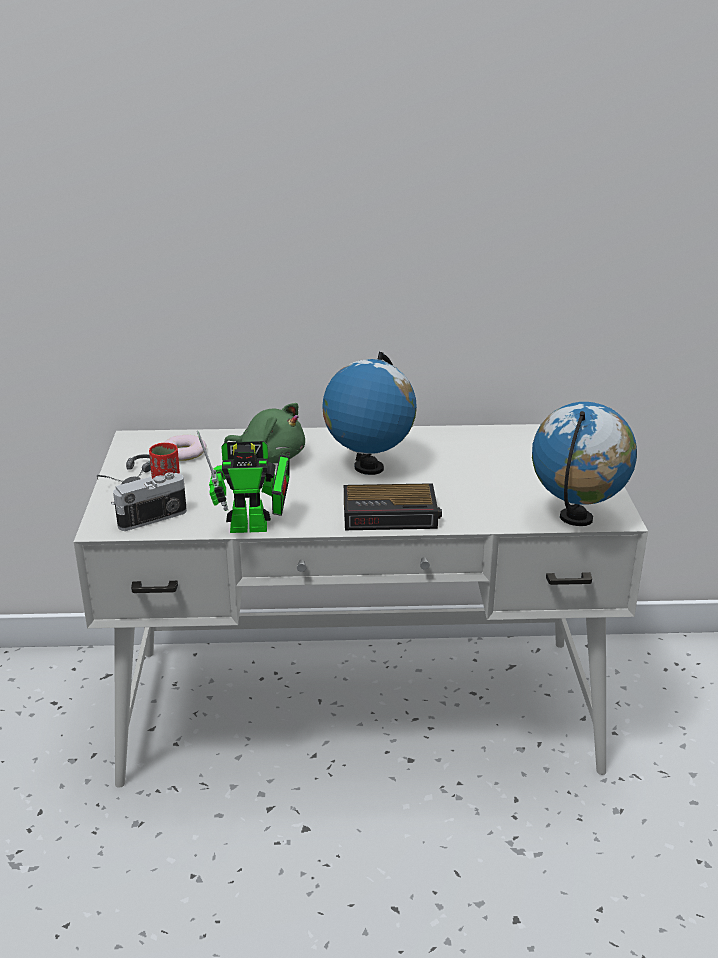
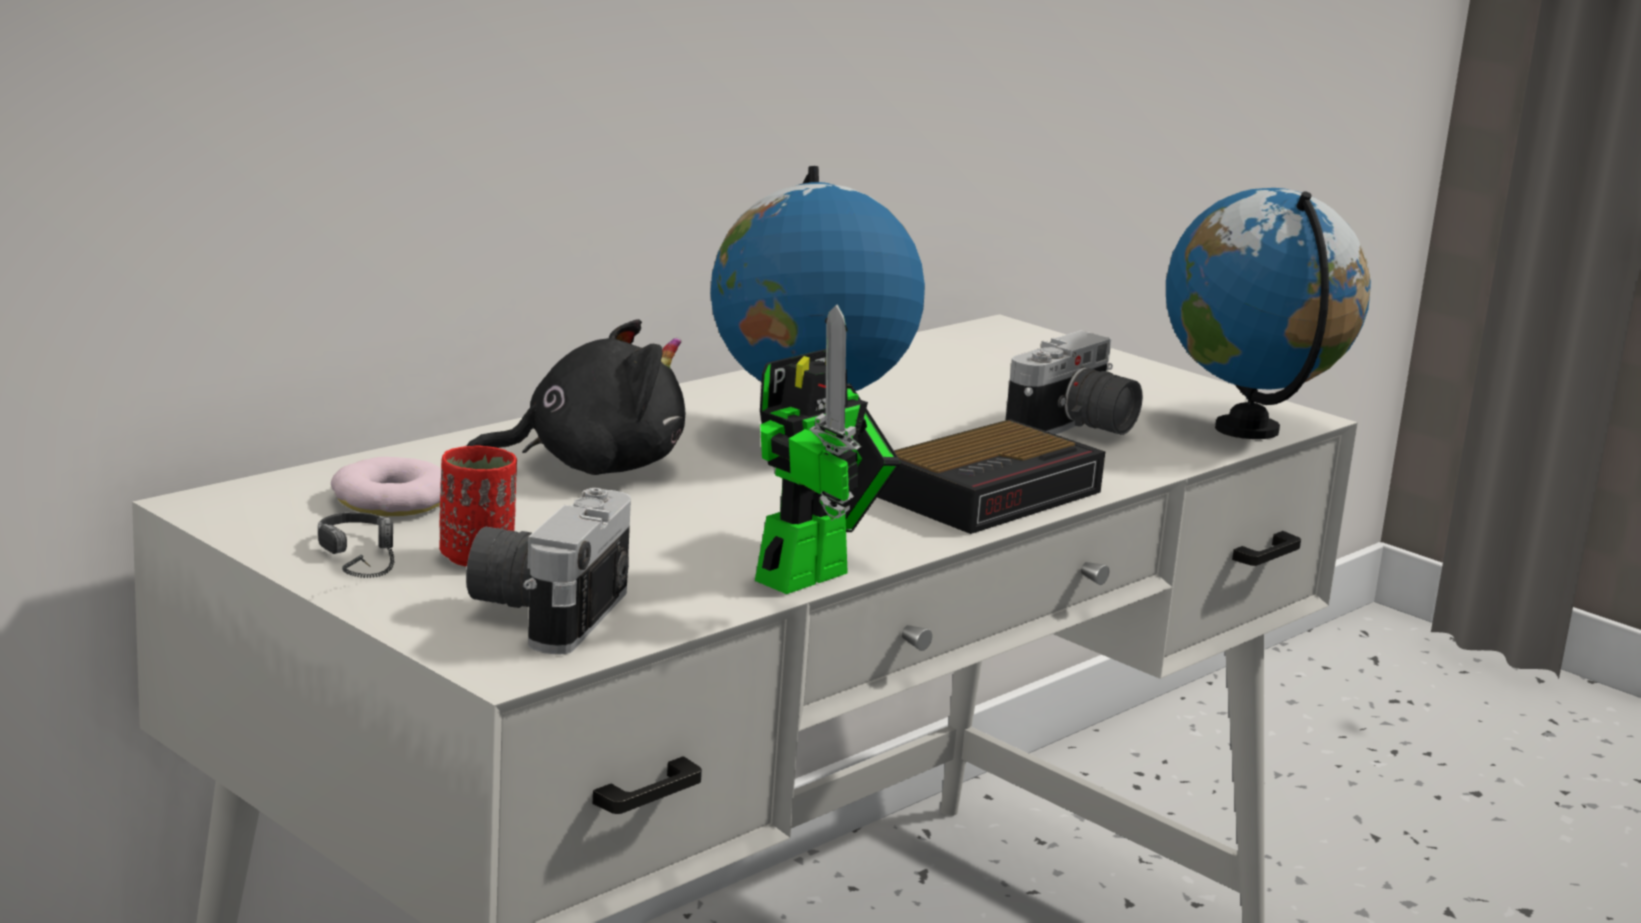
camera: 45 degrees left, 10 degrees down
green plush toy [224,403,305,463] -> black plush toy [467,319,685,475]
none -> camera [1006,330,1143,435]

